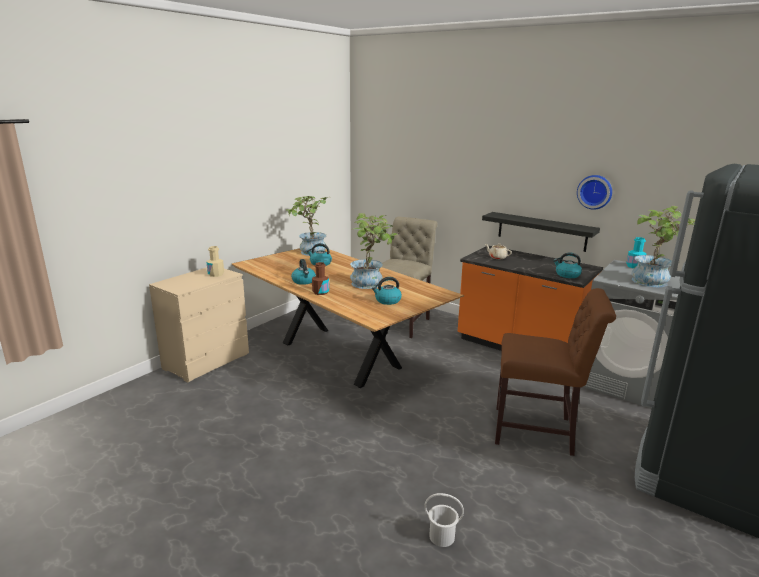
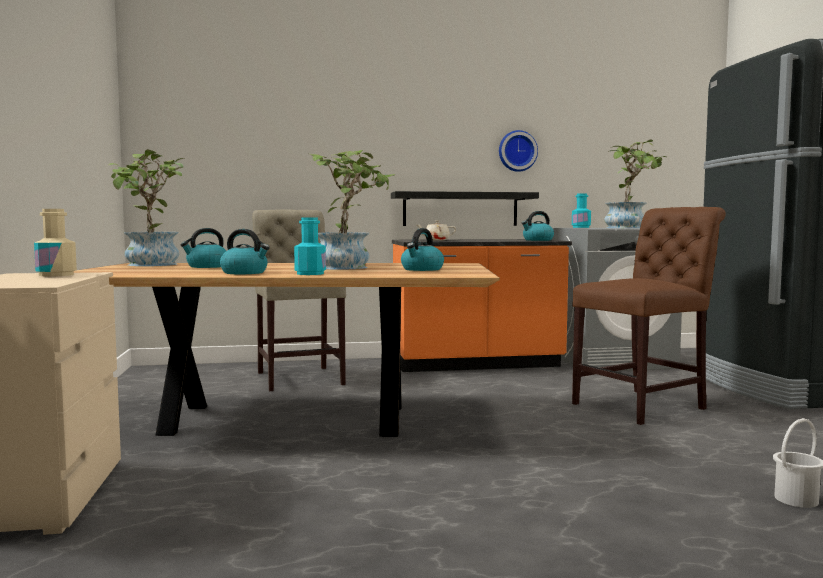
camera: 45 degrees left, 15 degrees down
brown bottle [312,262,329,295] -> turquoise bottle [294,218,326,275]

